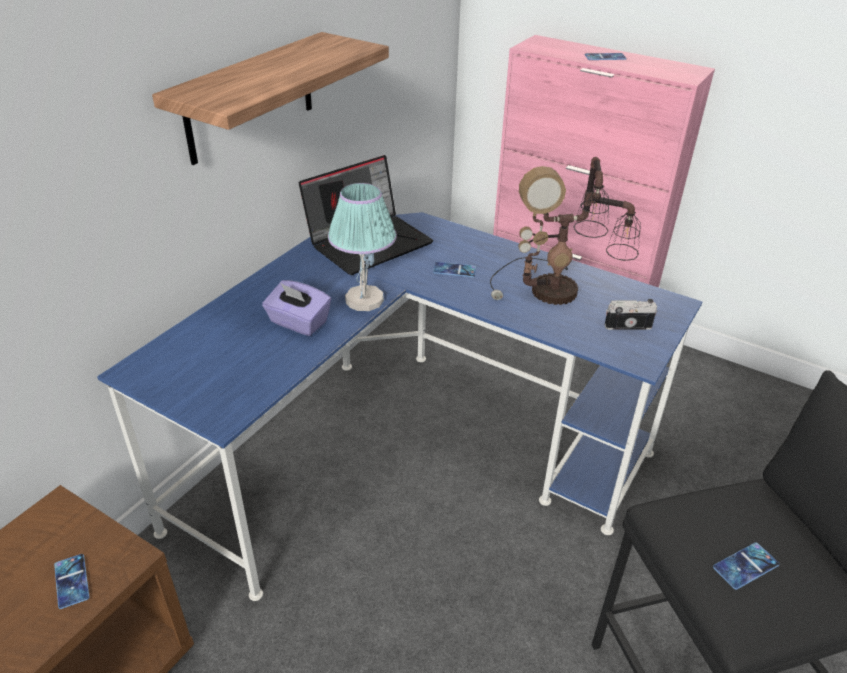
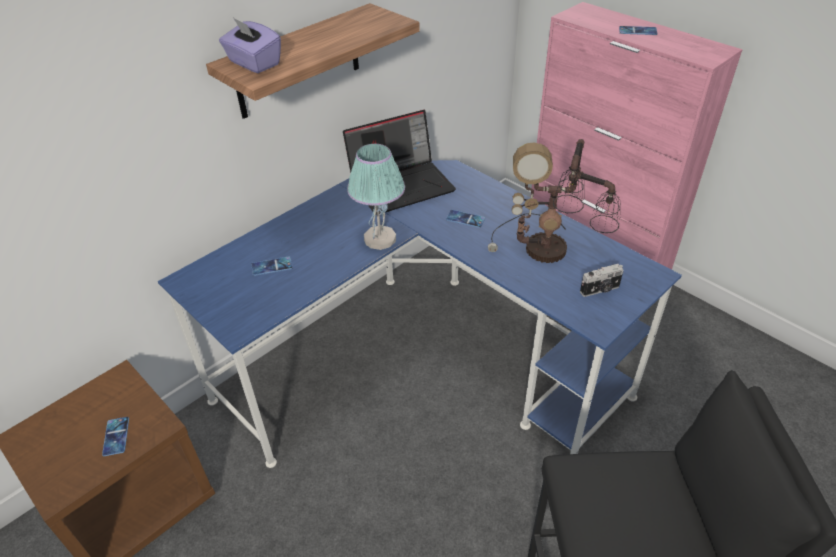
camera: 15 degrees right, 5 degrees up
purple tissue box [262,280,331,336] -> purple tissue box moved to [219,18,281,73]
camera [605,299,657,330] -> camera turned 150 degrees clockwise [580,264,623,297]
phone [713,542,779,590] -> phone moved to [251,256,293,276]

